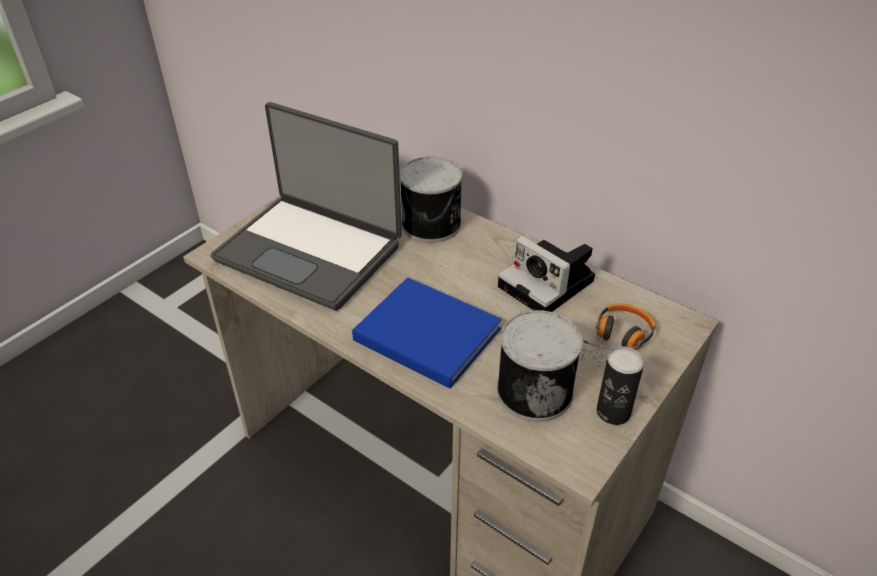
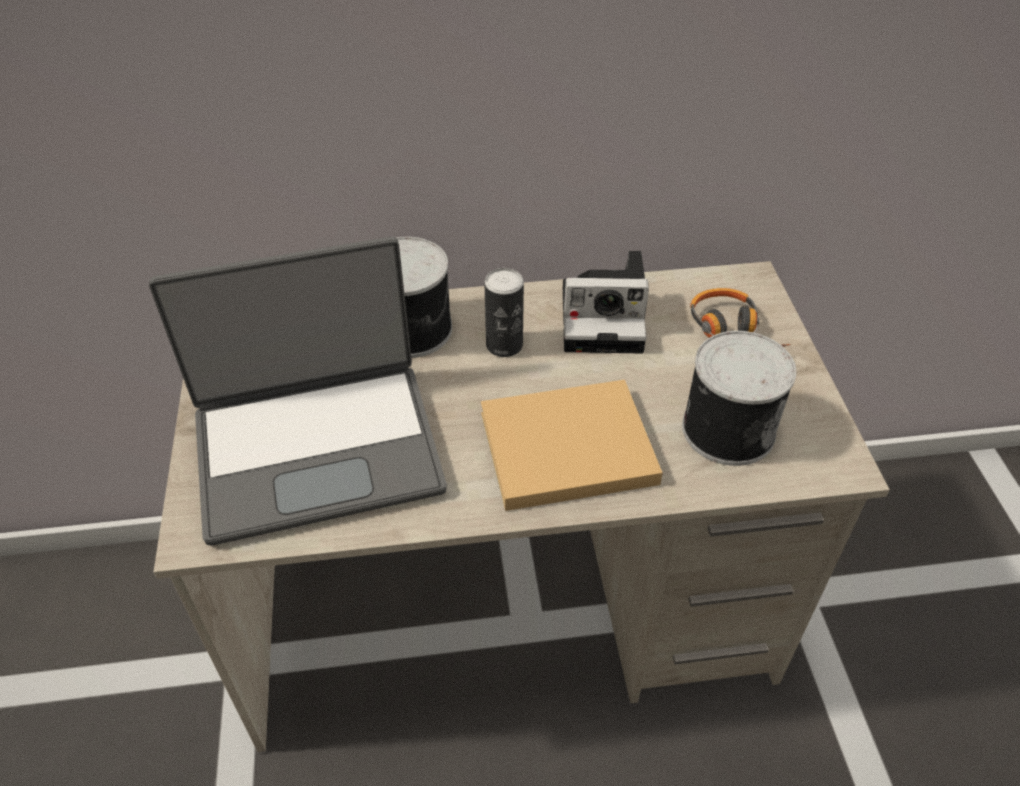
camera: 45 degrees left, 5 degrees up
blue book [352,277,502,388] -> beige book [481,380,663,511]
can [597,347,644,425] -> can moved to [484,268,524,357]

